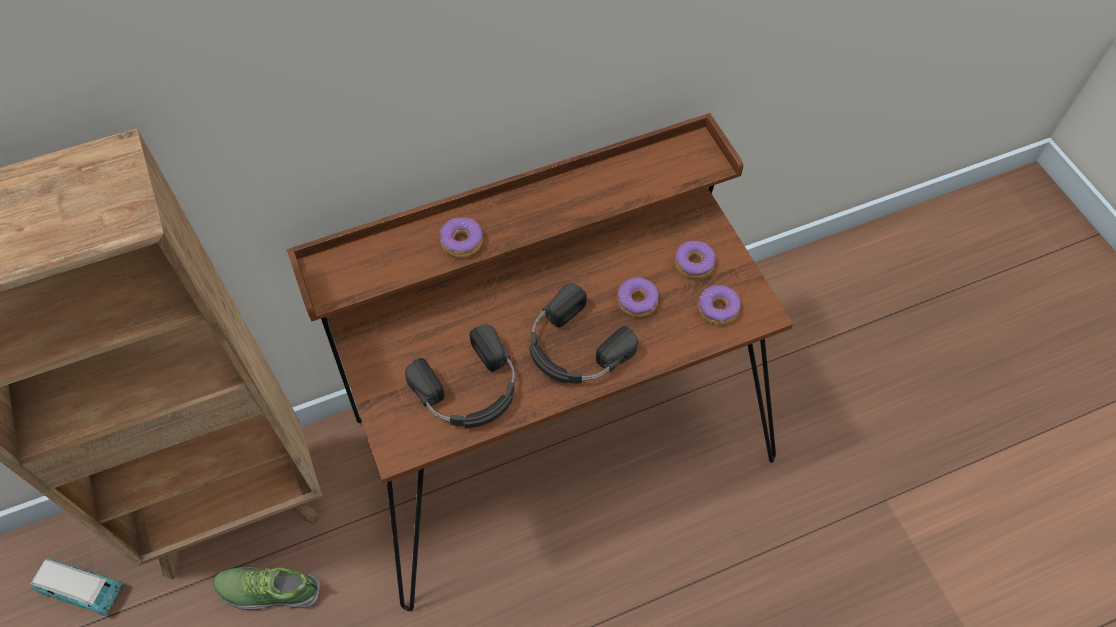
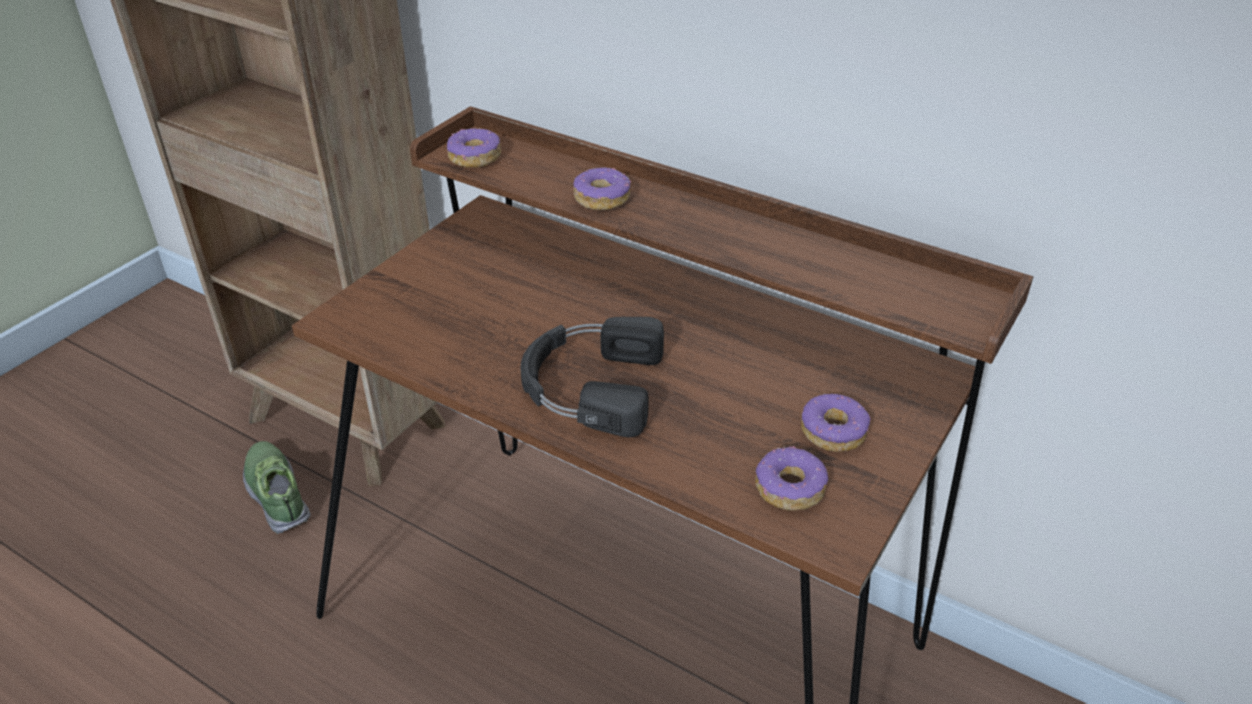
camera: 55 degrees right, 20 degrees down
toy car [31,558,125,617] -> none
black headphones [405,324,515,428] -> none
donut [617,277,659,317] -> donut moved to [447,128,501,168]

